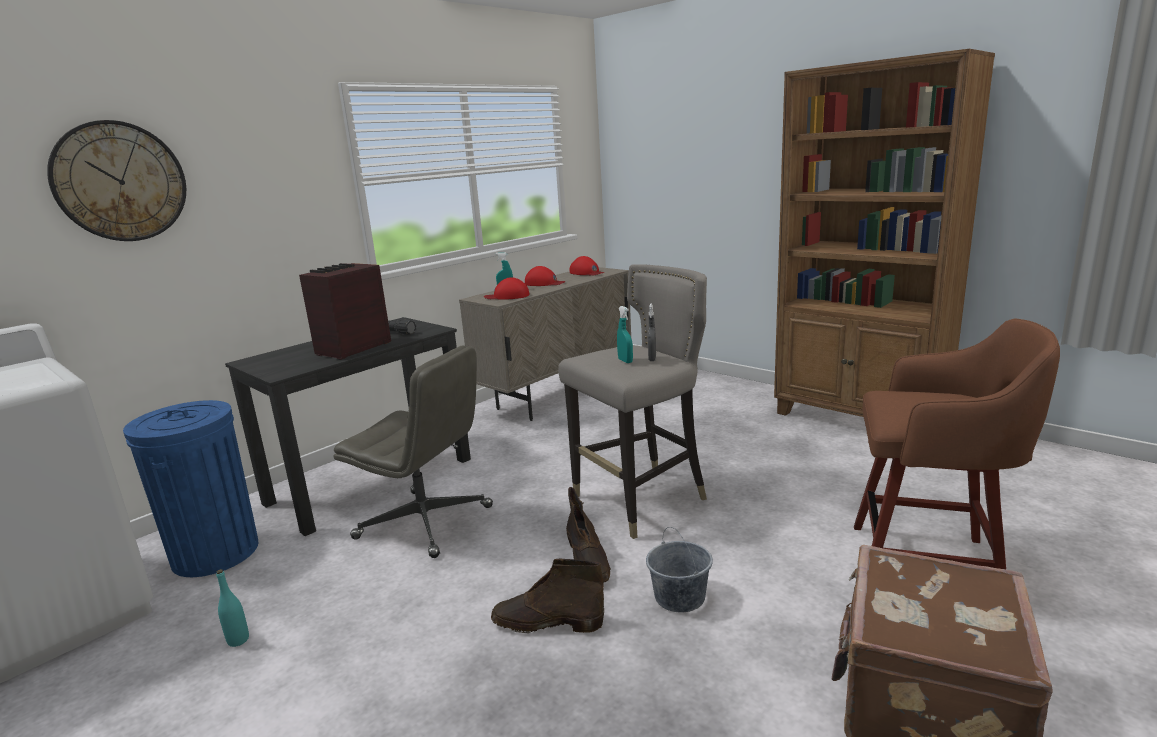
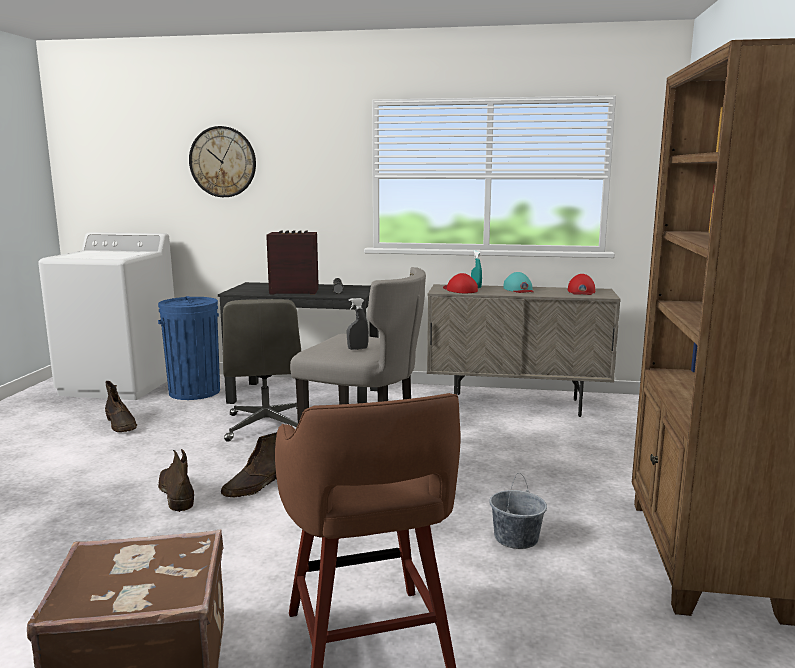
camera: 55 degrees right, 5 degrees down
turquoise bottle [216,569,249,647] -> brown boot [105,381,137,432]
red cap [525,266,566,286] -> turquoise cap [503,272,534,293]
turquoise spray bottle [617,306,633,363] -> none
grey bucket [646,527,713,612] -> grey bucket moved to [489,473,547,549]

